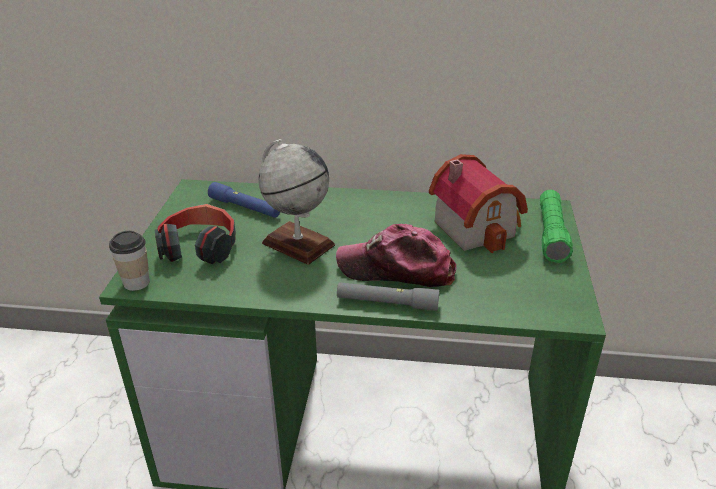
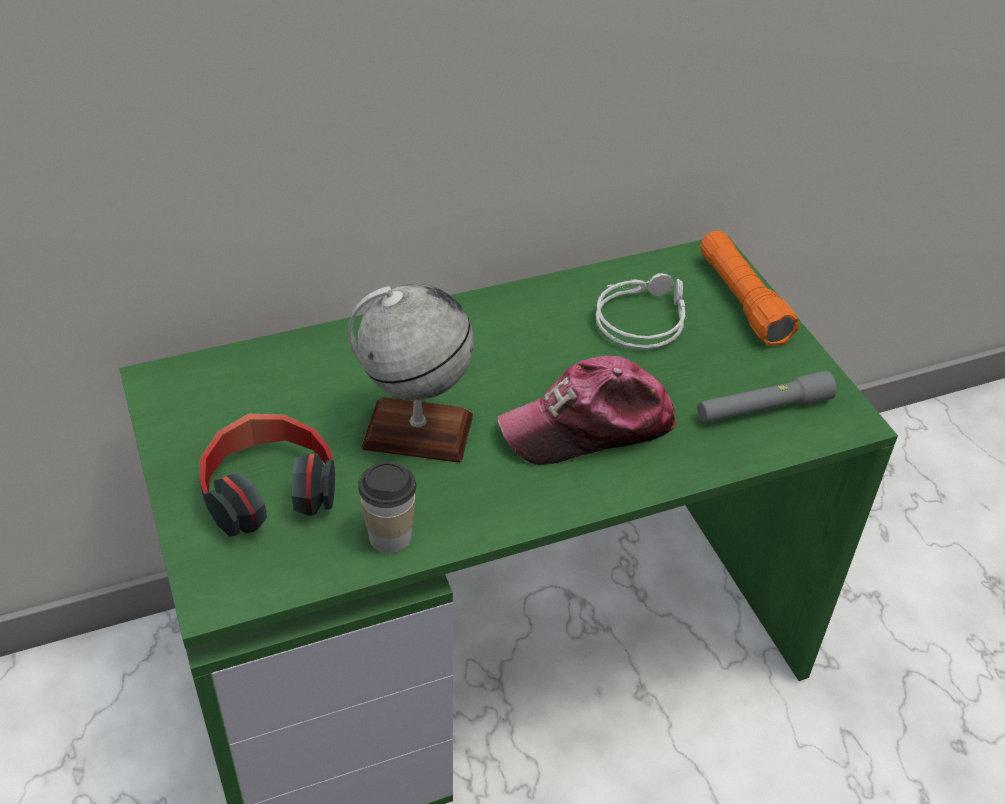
camera: 30 degrees left, 10 degrees up
cup [109,231,150,291] -> cup moved to [358,462,416,553]
blue flashlight [208,182,280,218] -> none
grey flashlight [337,282,440,311] -> grey flashlight moved to [698,371,836,423]
toy house [429,154,528,253] -> grey headphones [596,273,687,349]
green flashlight [540,190,573,263] -> orange flashlight [700,231,799,346]

